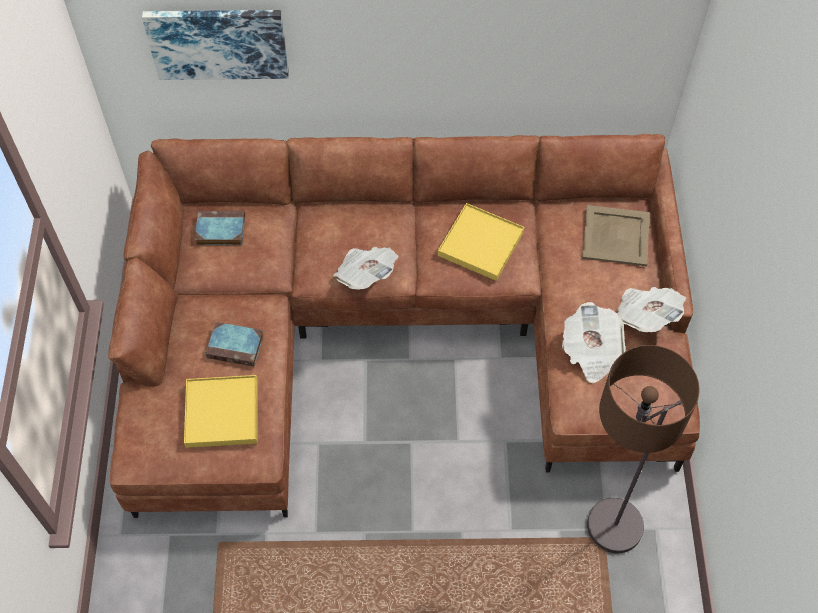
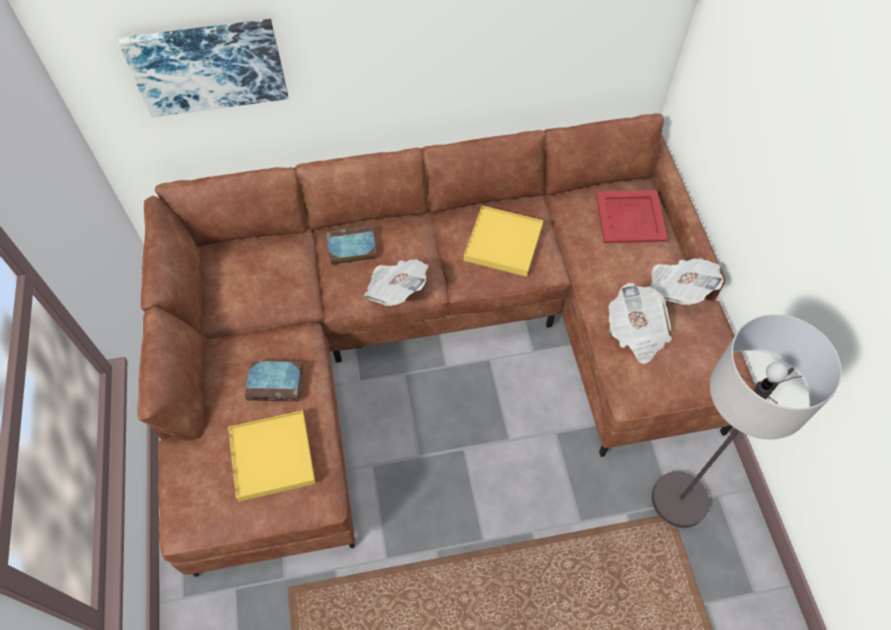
camera: 10 degrees left, 0 degrees up
book [195,211,245,245] -> book moved to [326,225,377,265]
beige tray [582,205,650,266] -> red tray [596,190,668,243]
brown floor lamp [587,345,699,553] -> grey floor lamp [652,314,841,528]

